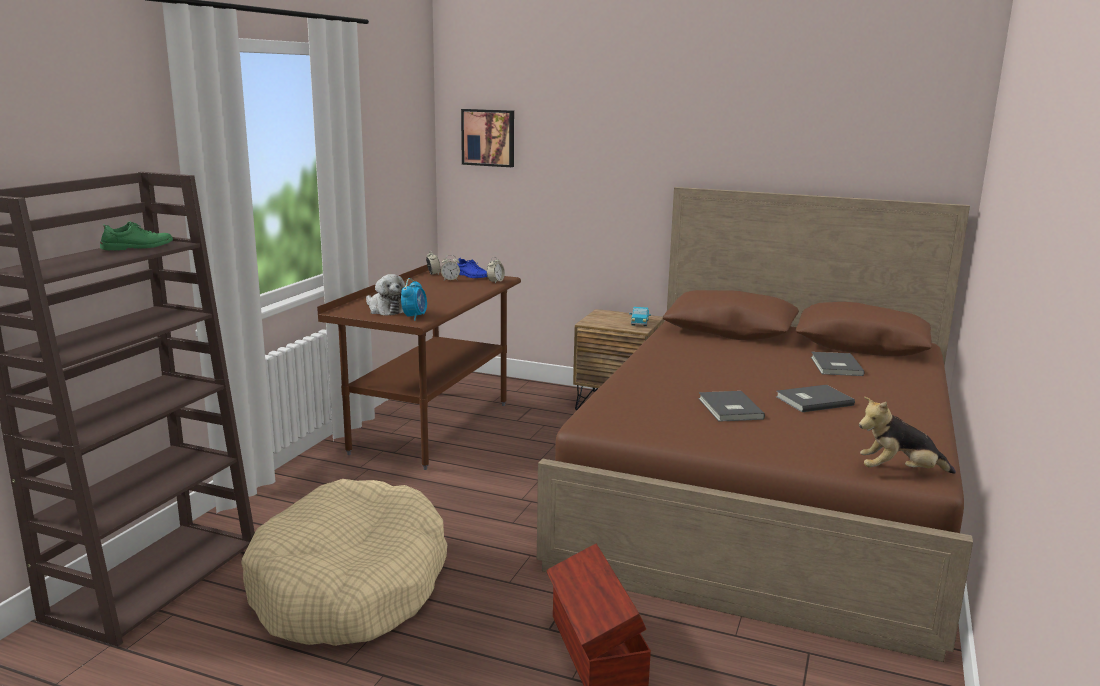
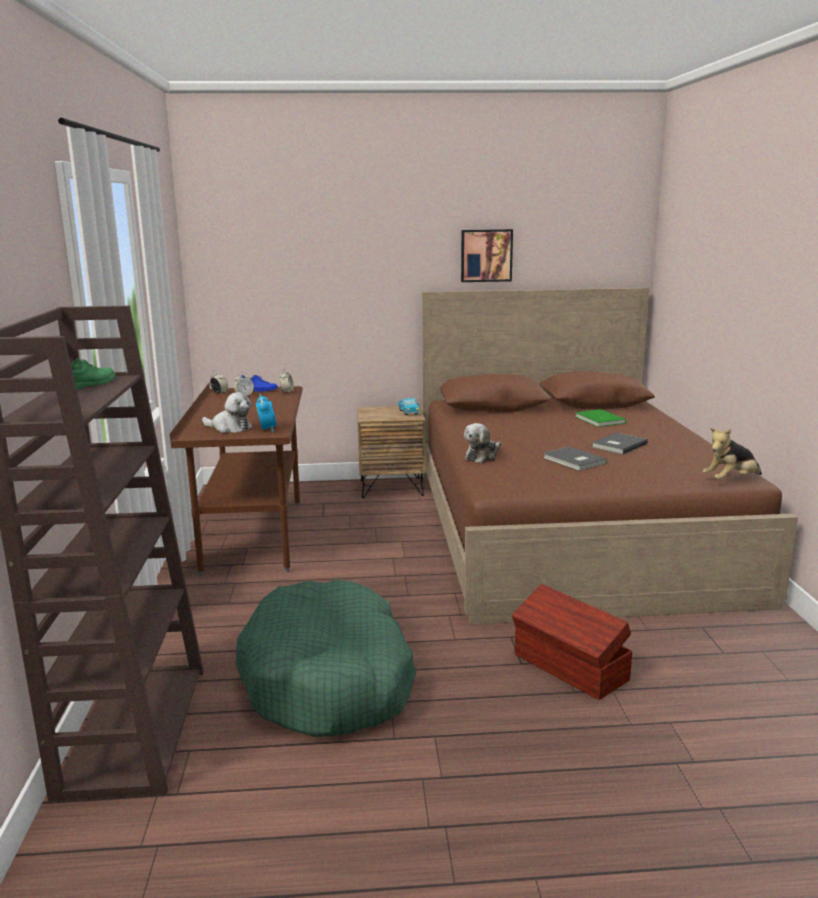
camera: 25 degrees left, 0 degrees up
beige dog bed [241,479,447,646] -> green dog bed [236,579,416,737]
picture [461,109,514,167] -> picture moved to [461,229,513,282]
grey book [811,352,865,376] -> green book [575,409,626,427]
none -> plush toy [464,423,501,463]

